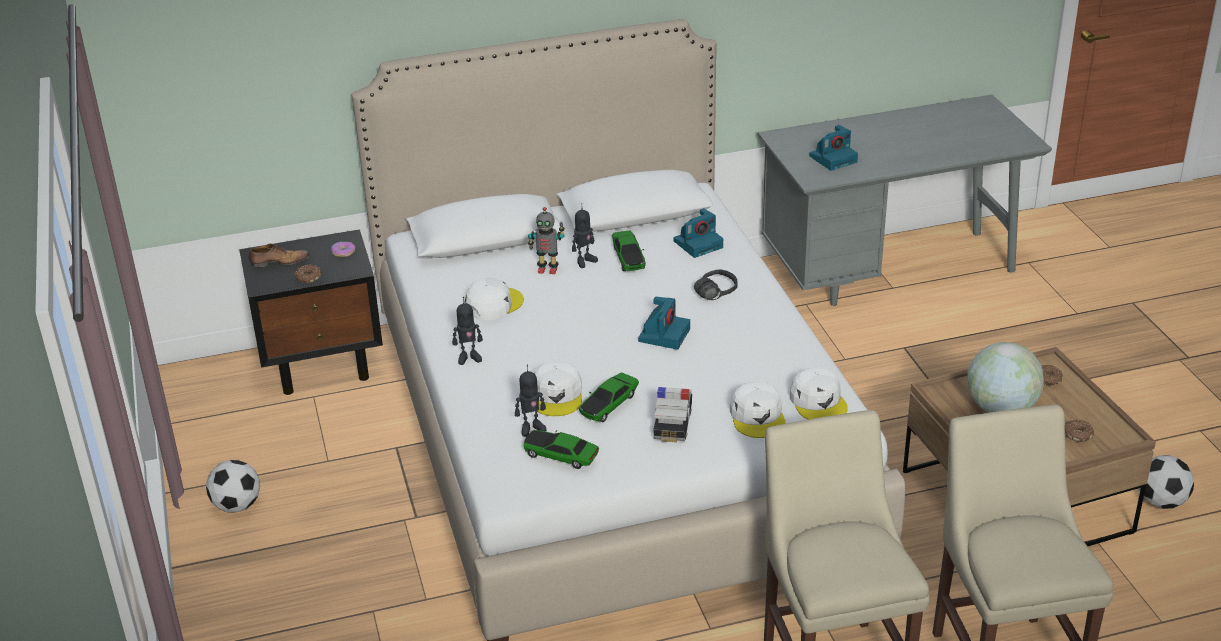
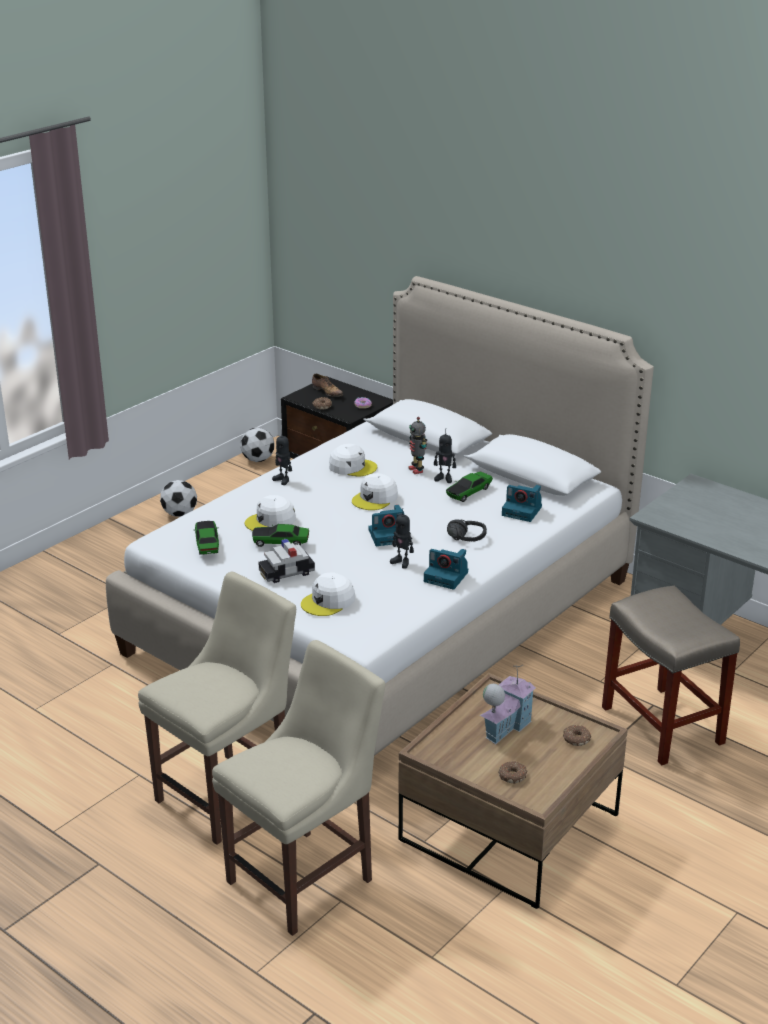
camera: 55 degrees right, 5 degrees down
toy robot [515,365,546,437] -> toy robot moved to [390,508,414,569]
white cap [790,367,848,419] -> white cap moved to [352,473,398,510]
camera [809,125,858,171] -> camera moved to [424,549,468,590]
globe [967,342,1044,413] -> toy house [480,665,536,744]
football [1139,455,1194,509] -> football moved to [240,428,275,462]
none -> beige stool [602,585,740,766]

